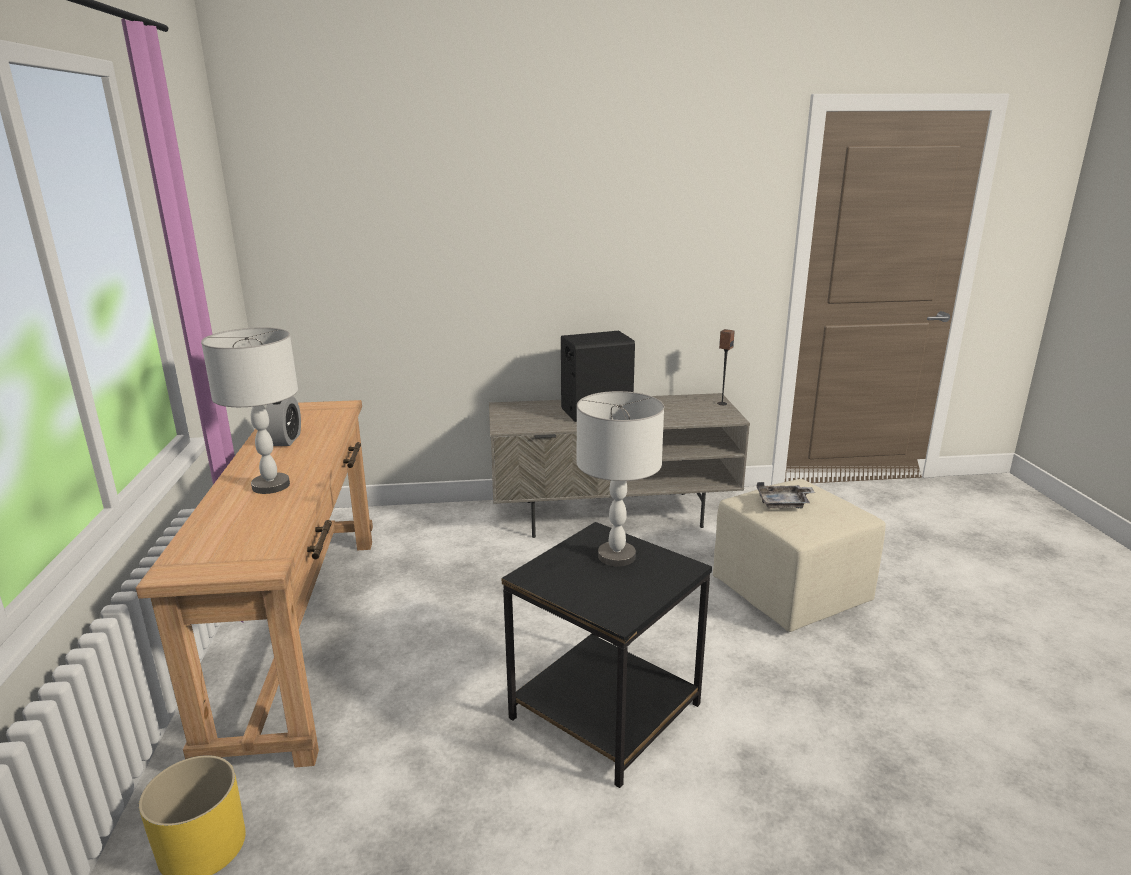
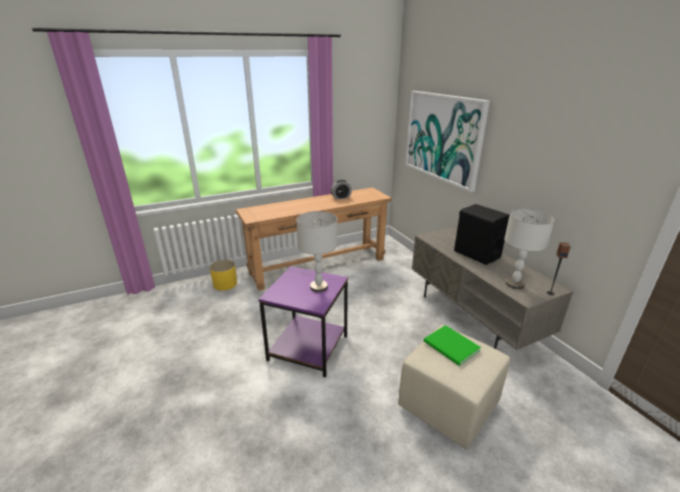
camera: 70 degrees right, 5 degrees up
grey table lamp [201,327,298,494] -> grey table lamp moved to [504,209,555,289]
black side table [502,522,712,788] -> purple side table [259,266,348,377]
grey tray [757,482,815,509] -> green book [424,325,481,366]
none -> picture [405,91,490,192]

